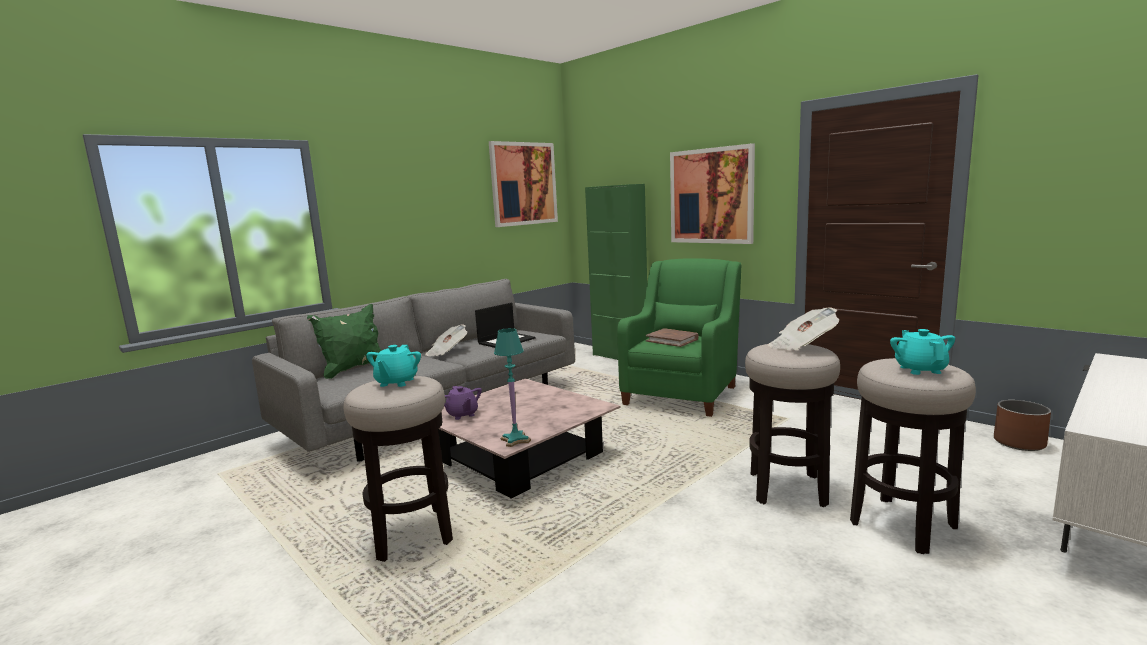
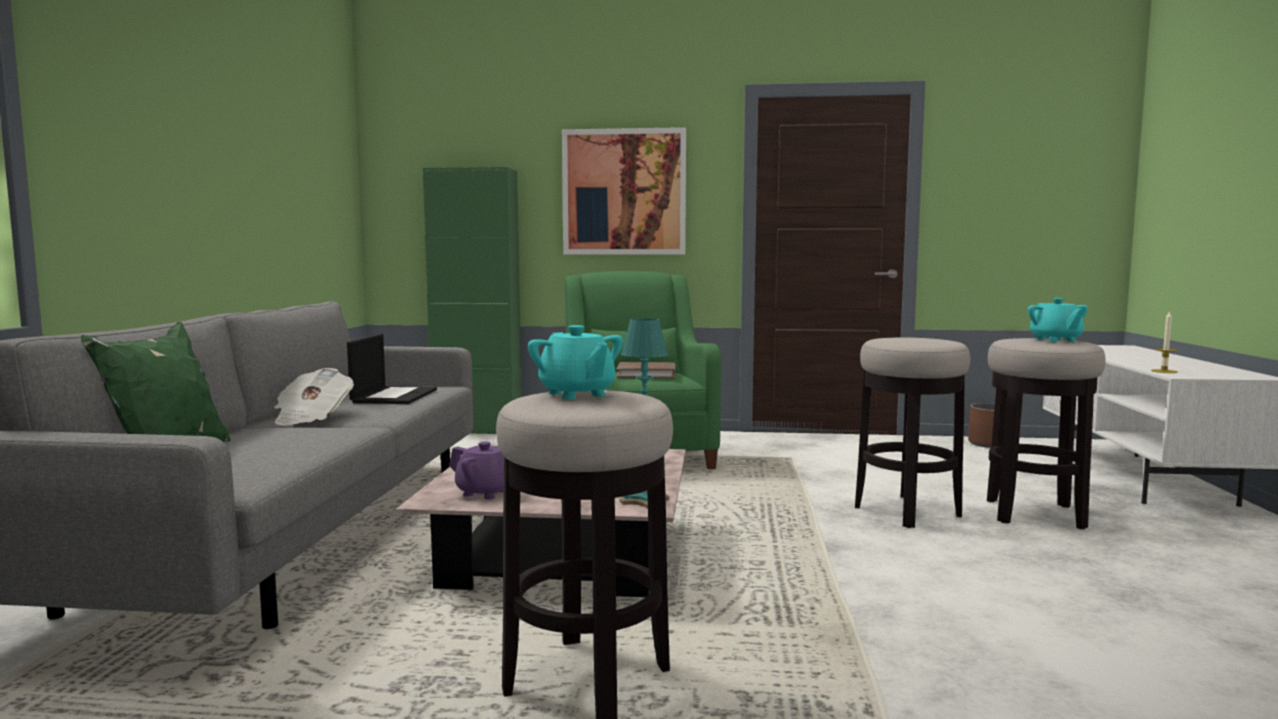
camera: 40 degrees left, 5 degrees down
picture [489,141,558,227] -> none
newspaper [768,307,839,351] -> none
turquoise teapot [890,329,955,375] -> turquoise teapot turned 150 degrees counterclockwise [1028,298,1088,342]
none -> candle [1151,310,1178,373]

